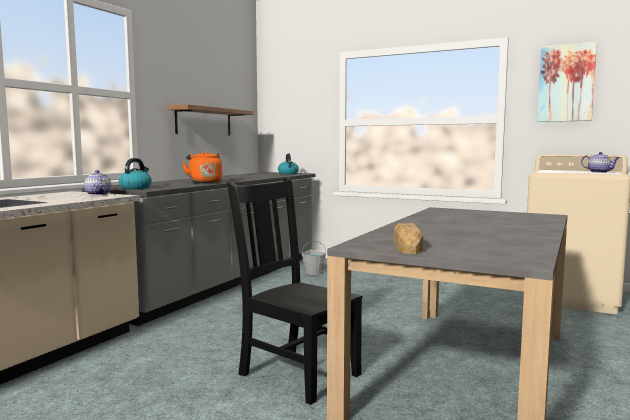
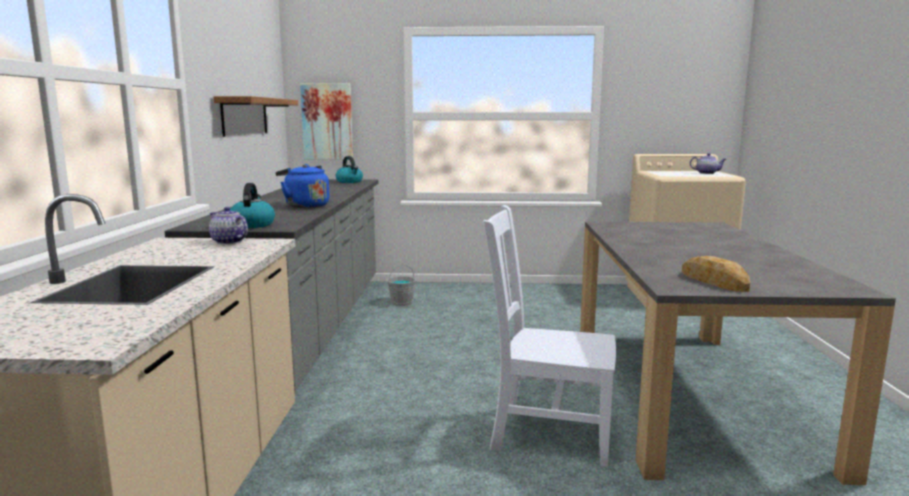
camera: 25 degrees left, 5 degrees up
orange kettle [183,151,222,183] -> blue kettle [275,164,329,208]
black chair [227,178,363,405] -> white chair [483,205,616,467]
picture [537,42,597,122] -> picture moved to [300,83,353,160]

